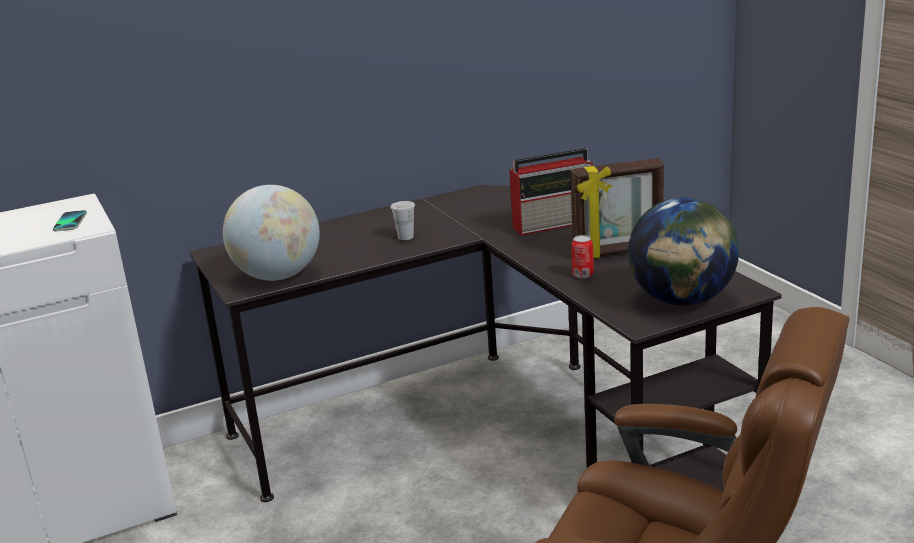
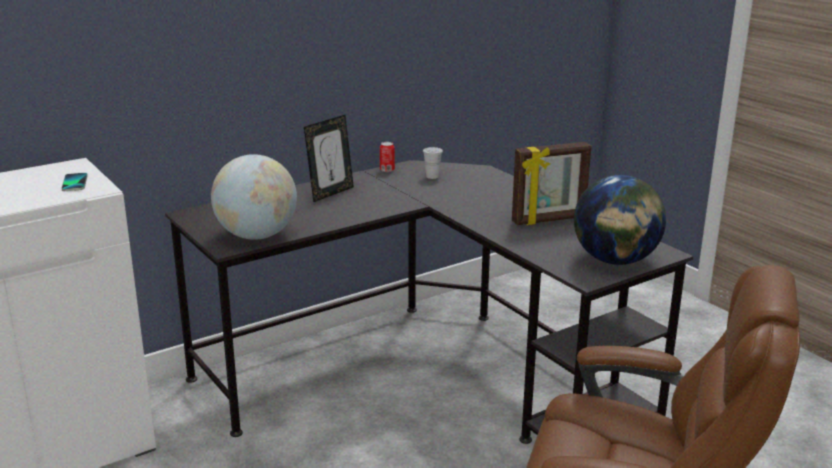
camera: 10 degrees left, 0 degrees up
white cup [390,201,415,240] -> white cup moved to [423,147,443,179]
radio [509,148,593,235] -> none
can [572,235,594,278] -> can moved to [380,142,395,172]
none -> picture frame [304,115,354,202]

